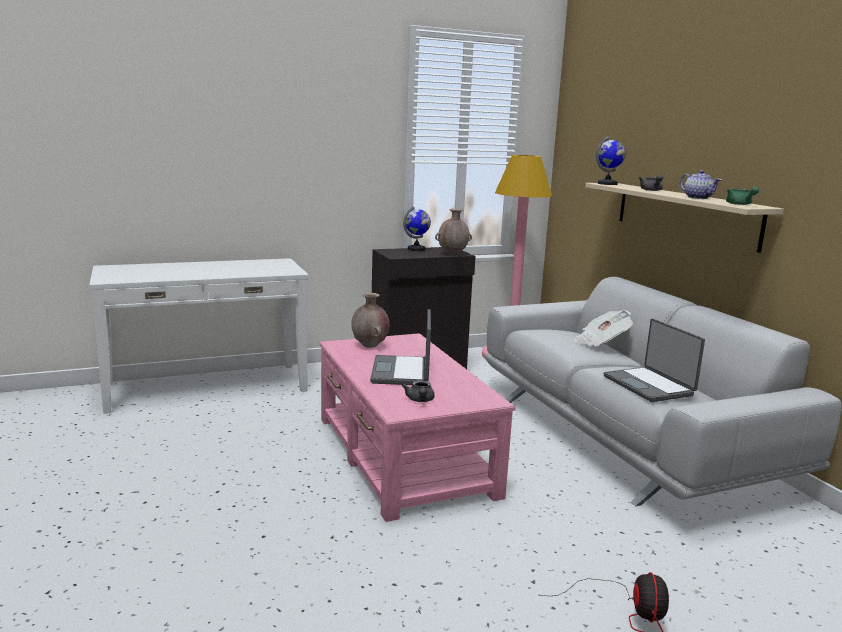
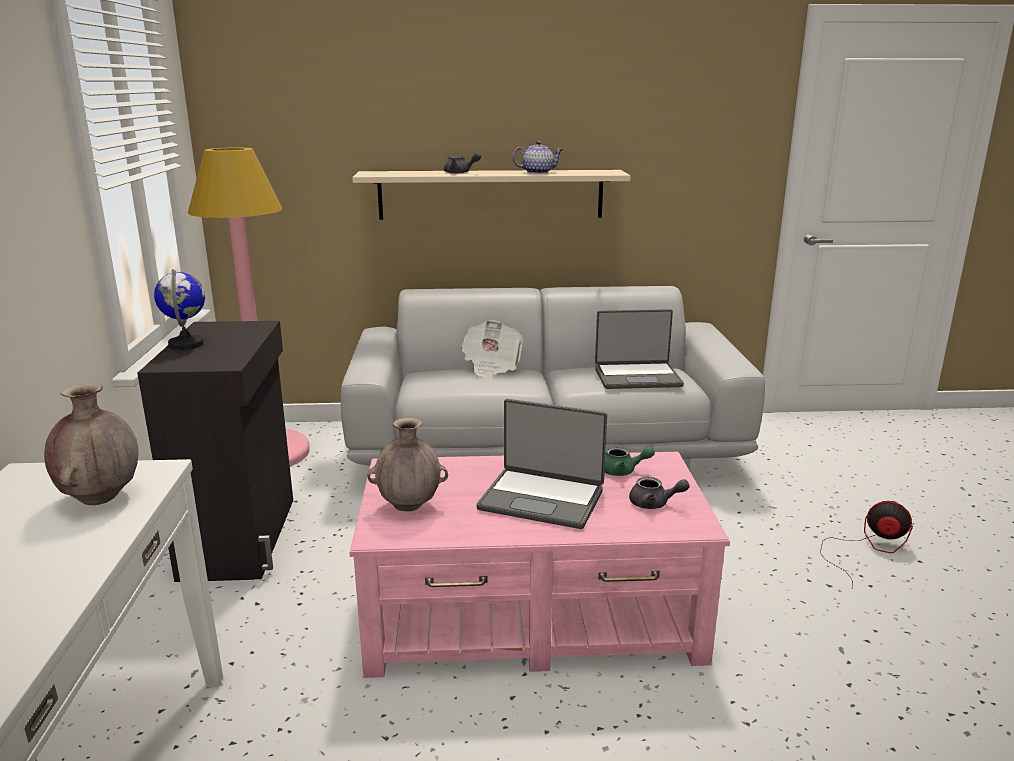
camera: 70 degrees left, 5 degrees up
brown vase [435,209,472,255] -> brown vase moved to [44,383,139,505]
globe [596,136,626,185] -> none
green teapot [726,186,759,205] -> green teapot moved to [605,447,655,476]

